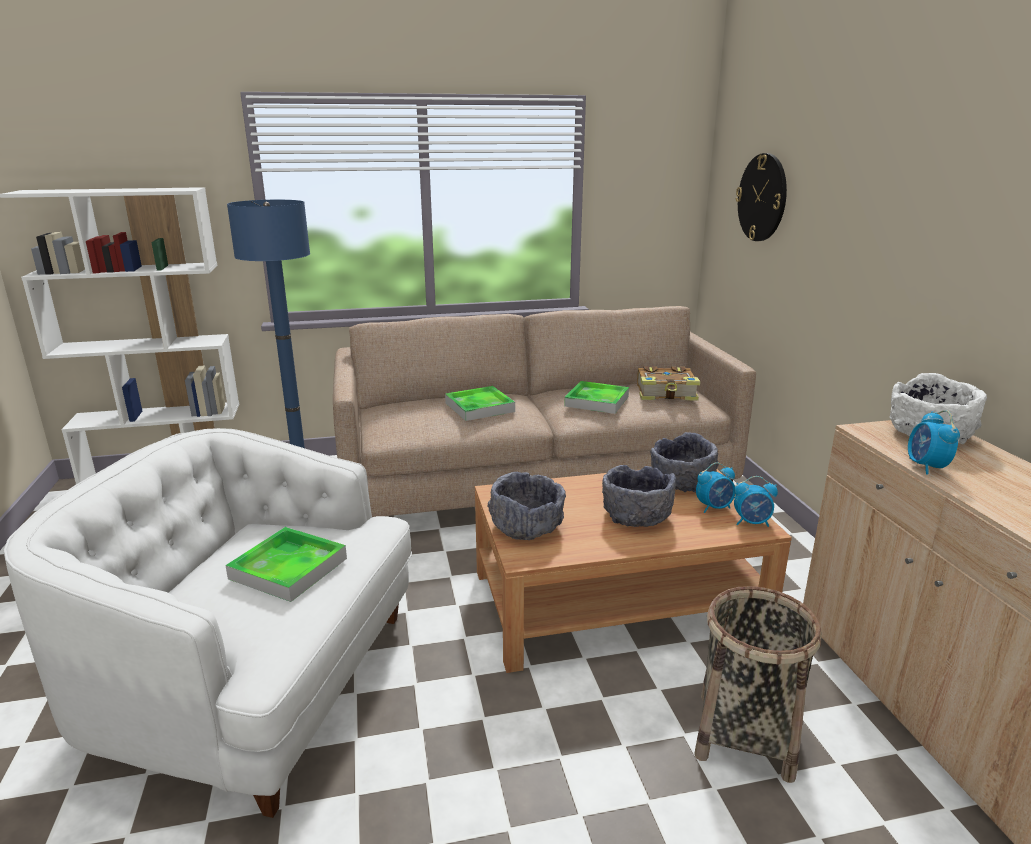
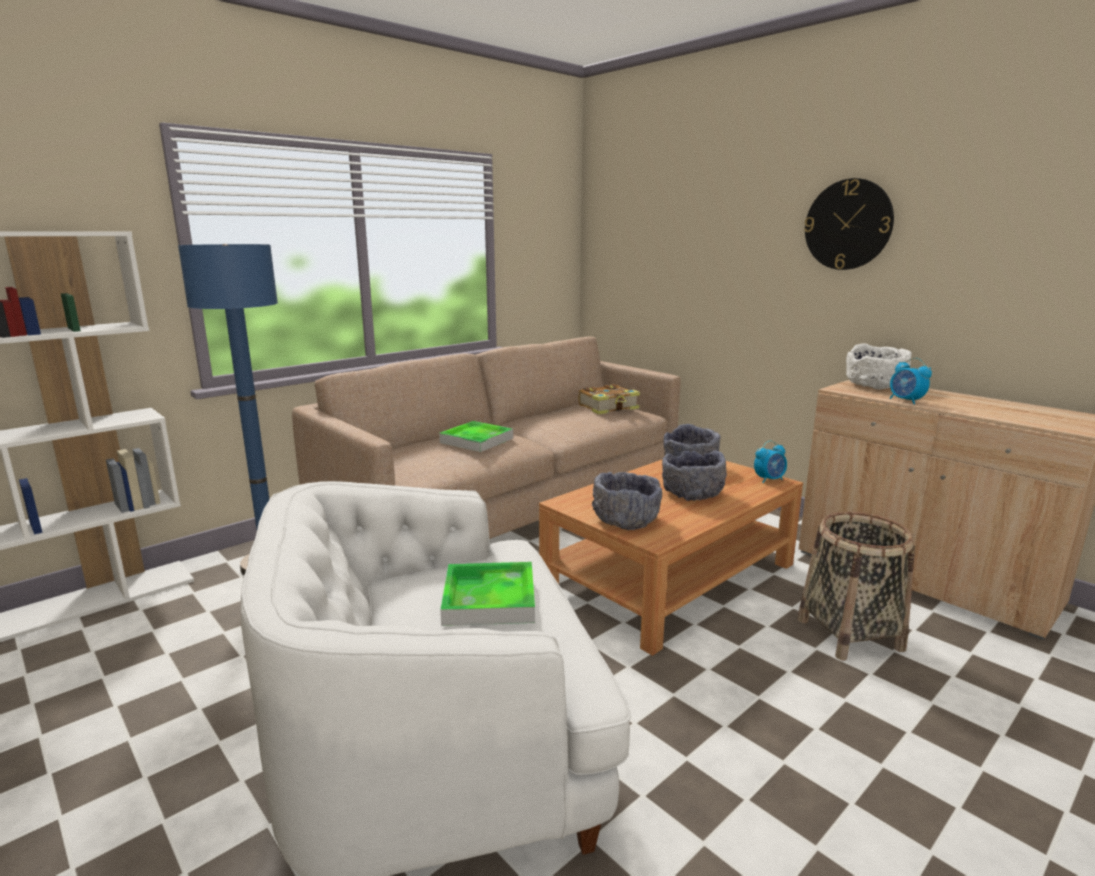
camera: 30 degrees left, 5 degrees down
tray [564,381,629,414] -> none
alarm clock [696,462,735,513] -> none
wall clock [736,153,787,241] -> wall clock moved to [804,178,894,270]

